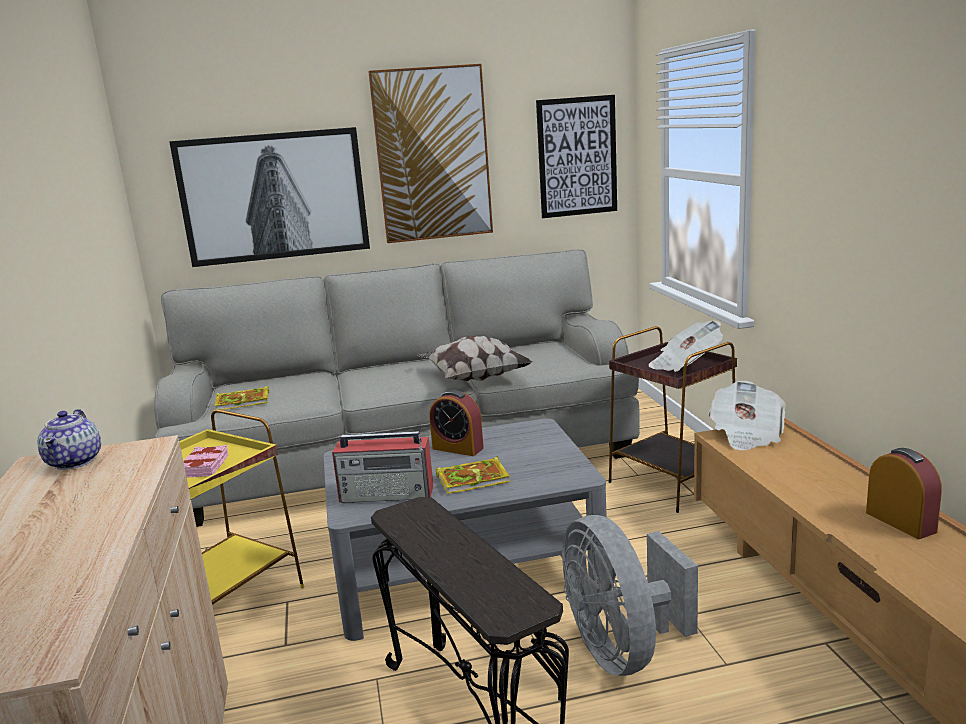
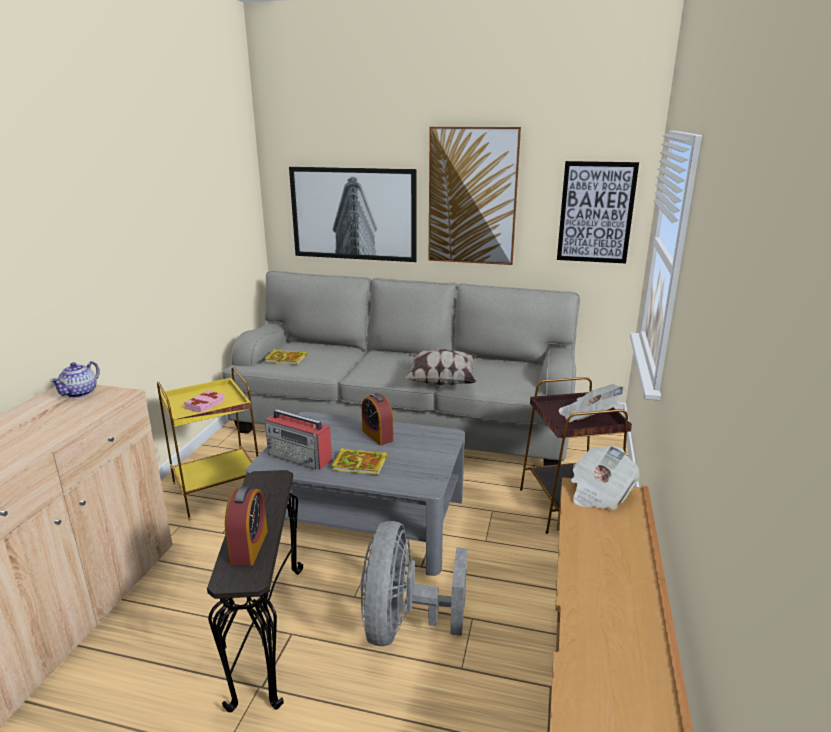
camera: 25 degrees right, 5 degrees up
alarm clock [866,448,942,539] -> alarm clock moved to [225,486,268,566]

